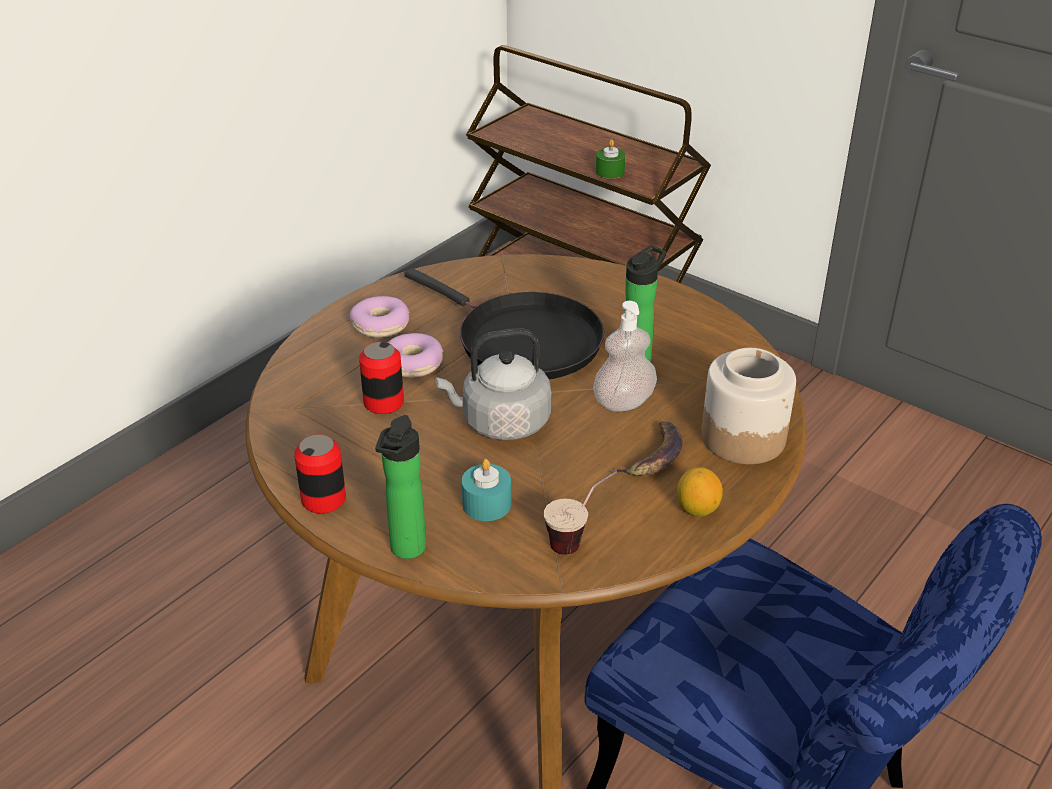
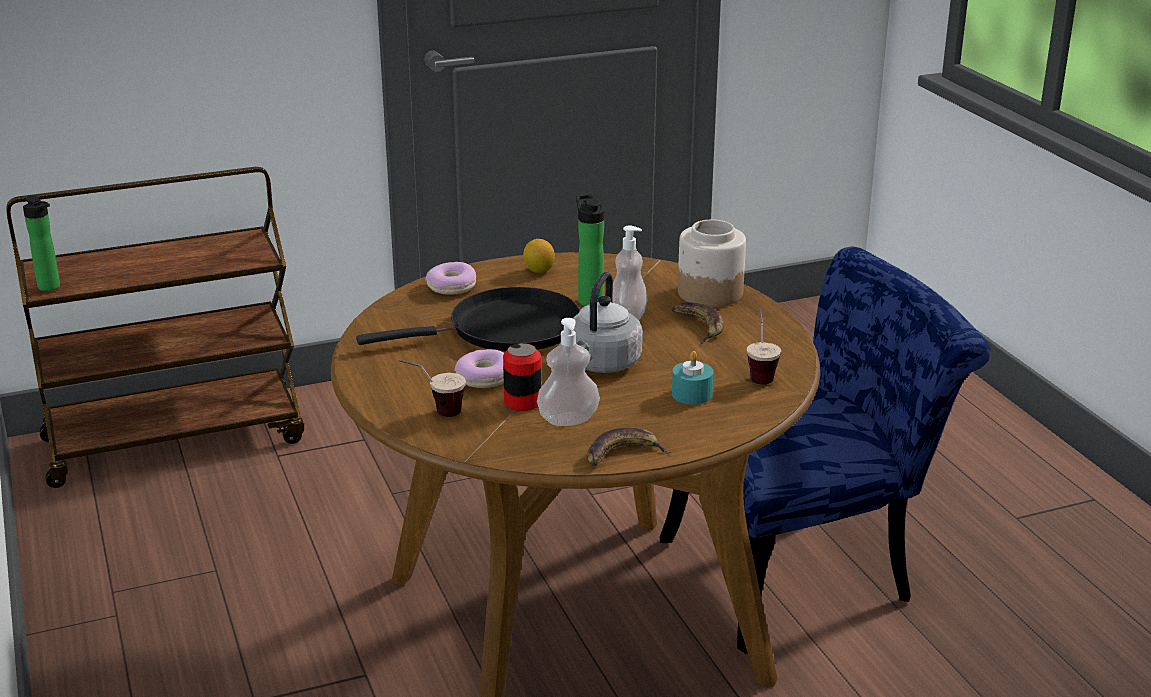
camera: 60 degrees left, 10 degrees down
can [294,435,346,514] -> banana [587,427,670,466]
donut [350,296,410,338] -> donut moved to [425,262,476,295]
bottle [375,415,426,559] -> bottle moved to [23,196,60,291]
green candle [596,139,626,179] -> none
lemon [677,467,723,516] -> lemon moved to [523,239,555,273]
none -> cup [399,359,466,417]
none -> soap dispenser [537,318,600,426]

